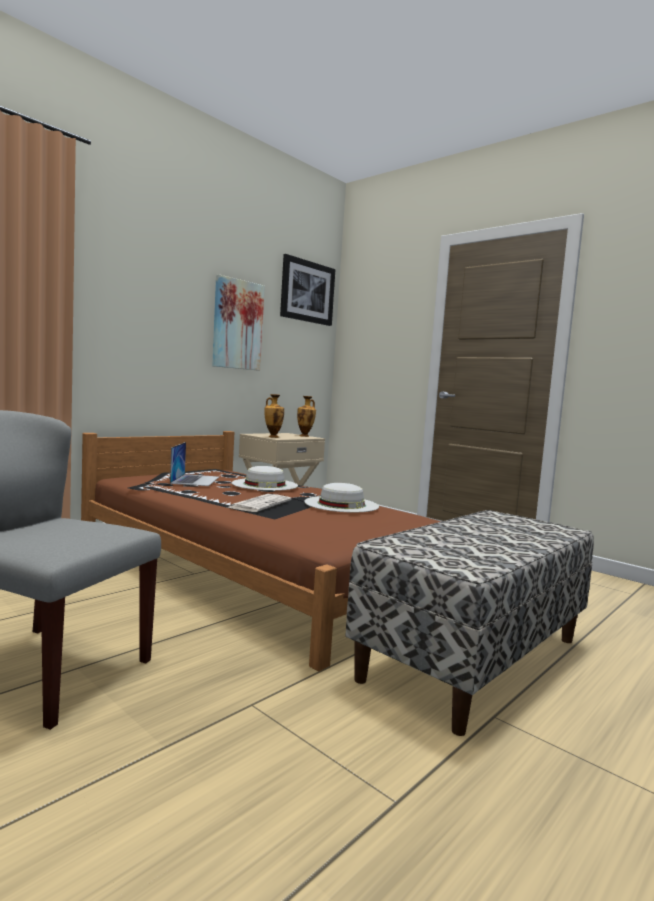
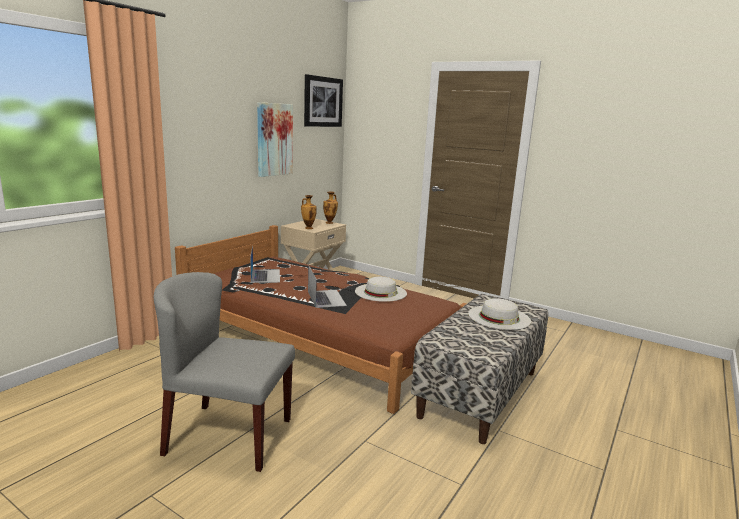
camera: 10 degrees left, 10 degrees up
newspaper [226,494,291,512] -> laptop [308,265,347,308]
white hat [232,466,298,491] -> white hat moved to [468,298,531,330]

